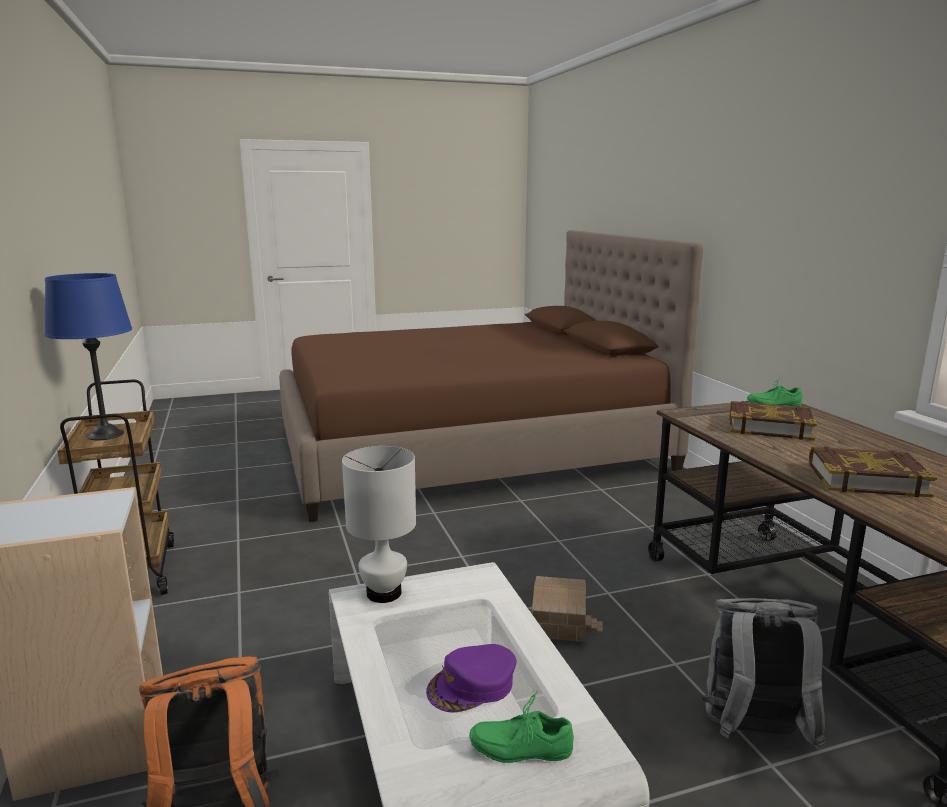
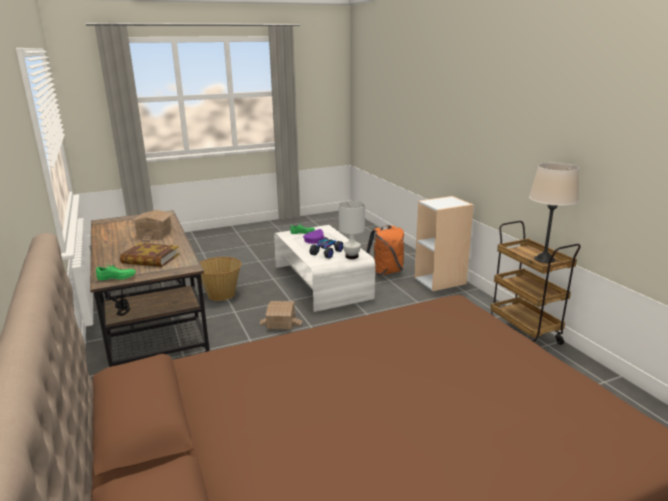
camera: 175 degrees right, 5 degrees up
blue table lamp [45,273,132,440] -> beige table lamp [529,163,579,263]
grey backpack [702,598,826,750] -> basket [200,257,242,301]
book [809,446,937,498] -> toy house [132,210,172,241]
none -> toy car [310,238,343,259]

